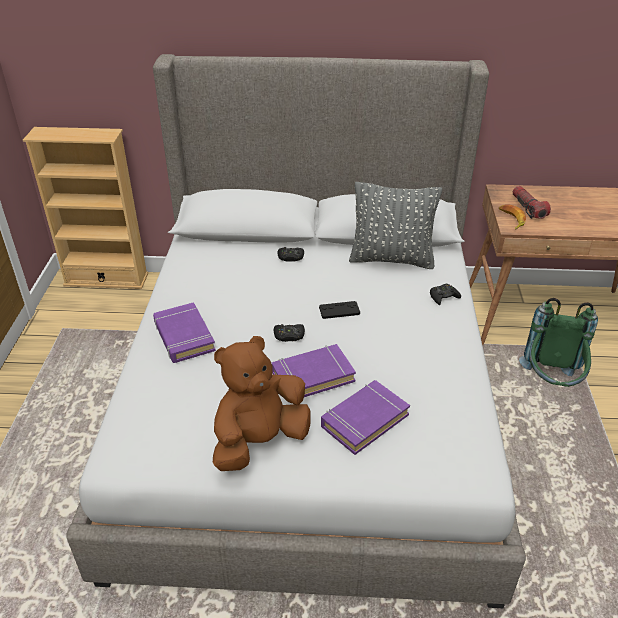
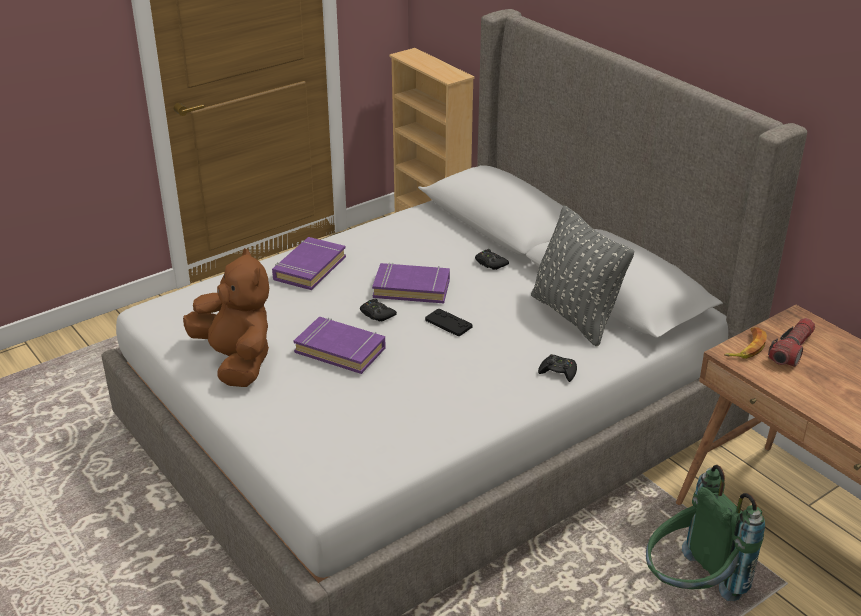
camera: 50 degrees right, 5 degrees down
brown plush toy [213,336,311,471] -> brown plush toy turned 45 degrees clockwise [183,248,269,387]
purple book [321,380,410,455] -> purple book moved to [372,262,450,303]

